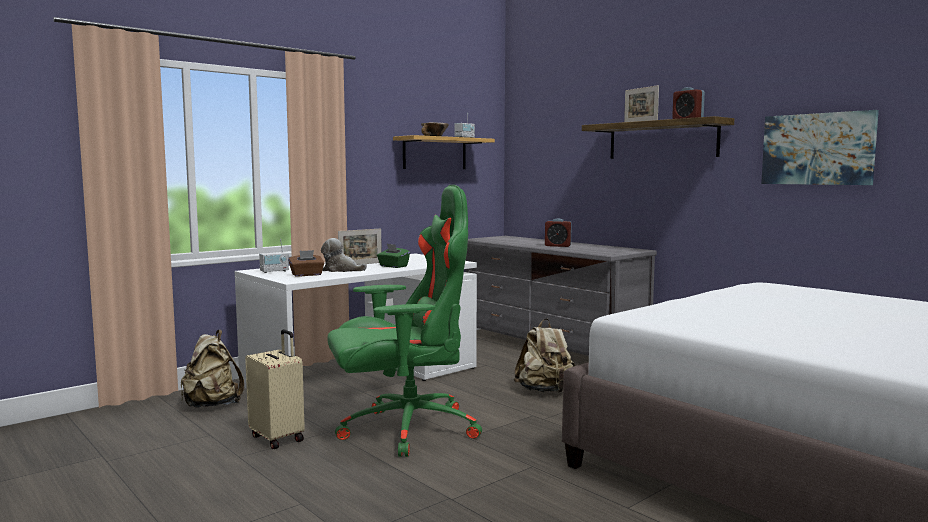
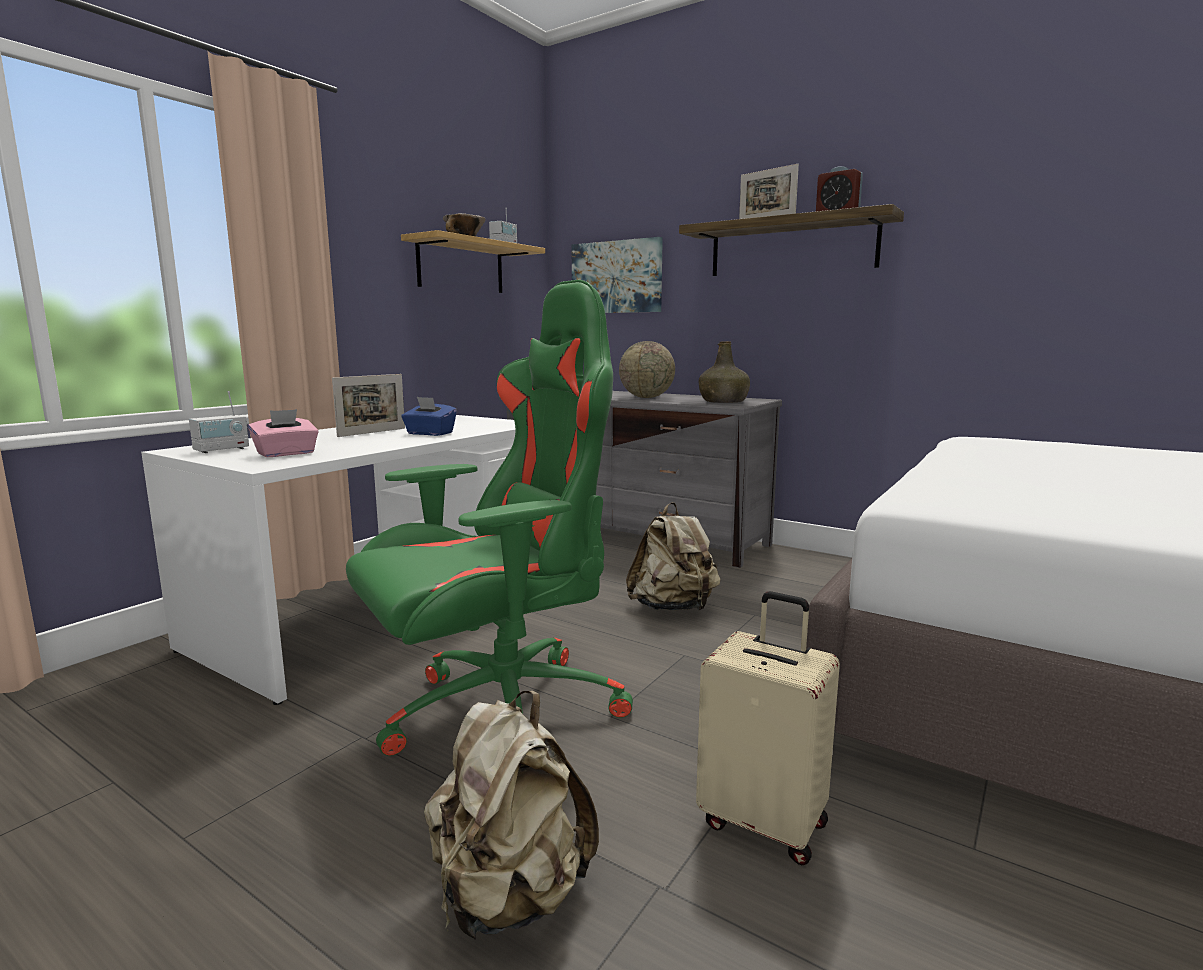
camera: 15 degrees left, 5 degrees up
beige backpack [181,330,244,408] -> beige backpack moved to [424,691,599,940]
beige suitcase [245,329,305,449] -> beige suitcase moved to [696,591,840,865]
brown tissue box [288,250,324,277] -> pink tissue box [248,409,319,457]
plush toy [321,238,367,272] -> none
green tissue box [377,244,410,268] -> blue tissue box [401,397,457,436]
alarm clock [545,218,572,247] -> globe [619,341,675,398]
picture [761,110,879,185] -> picture moved to [571,237,663,313]
none -> green bottle [699,341,750,403]

